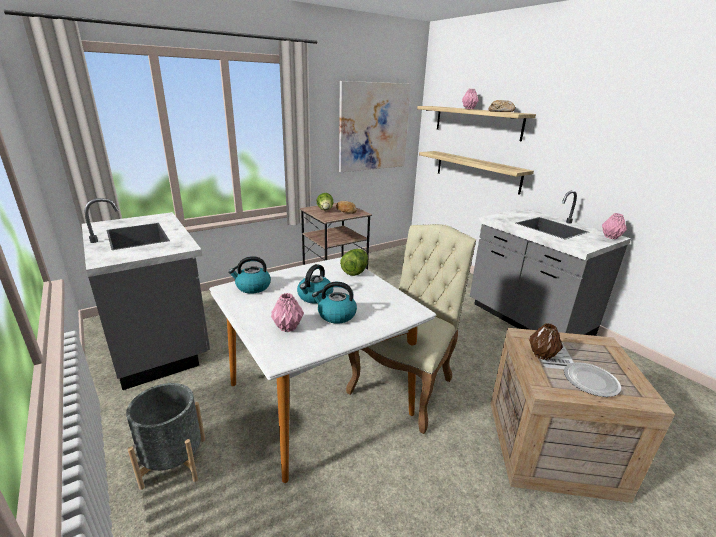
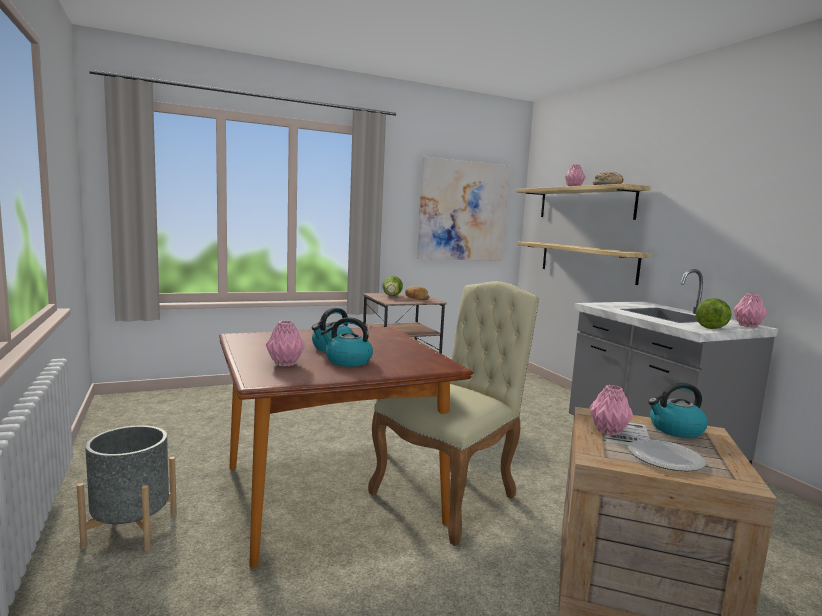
camera: 10 degrees right, 15 degrees down
grey counter [82,198,210,390] -> none
white dining table [209,257,436,483] -> brown dining table [219,327,473,568]
kettle [228,256,271,294] -> kettle moved to [648,382,708,438]
lettuce [340,249,368,276] -> lettuce moved to [695,298,732,329]
brown vase [529,323,563,360] -> pink vase [589,385,633,436]

